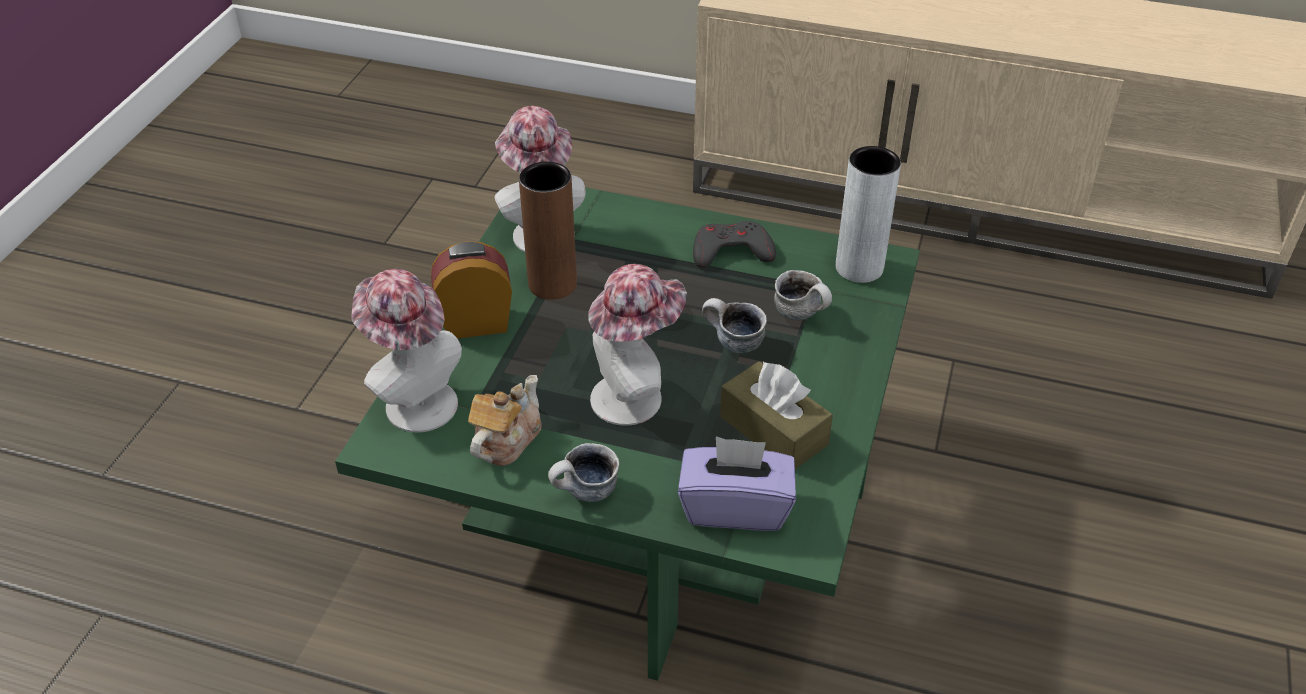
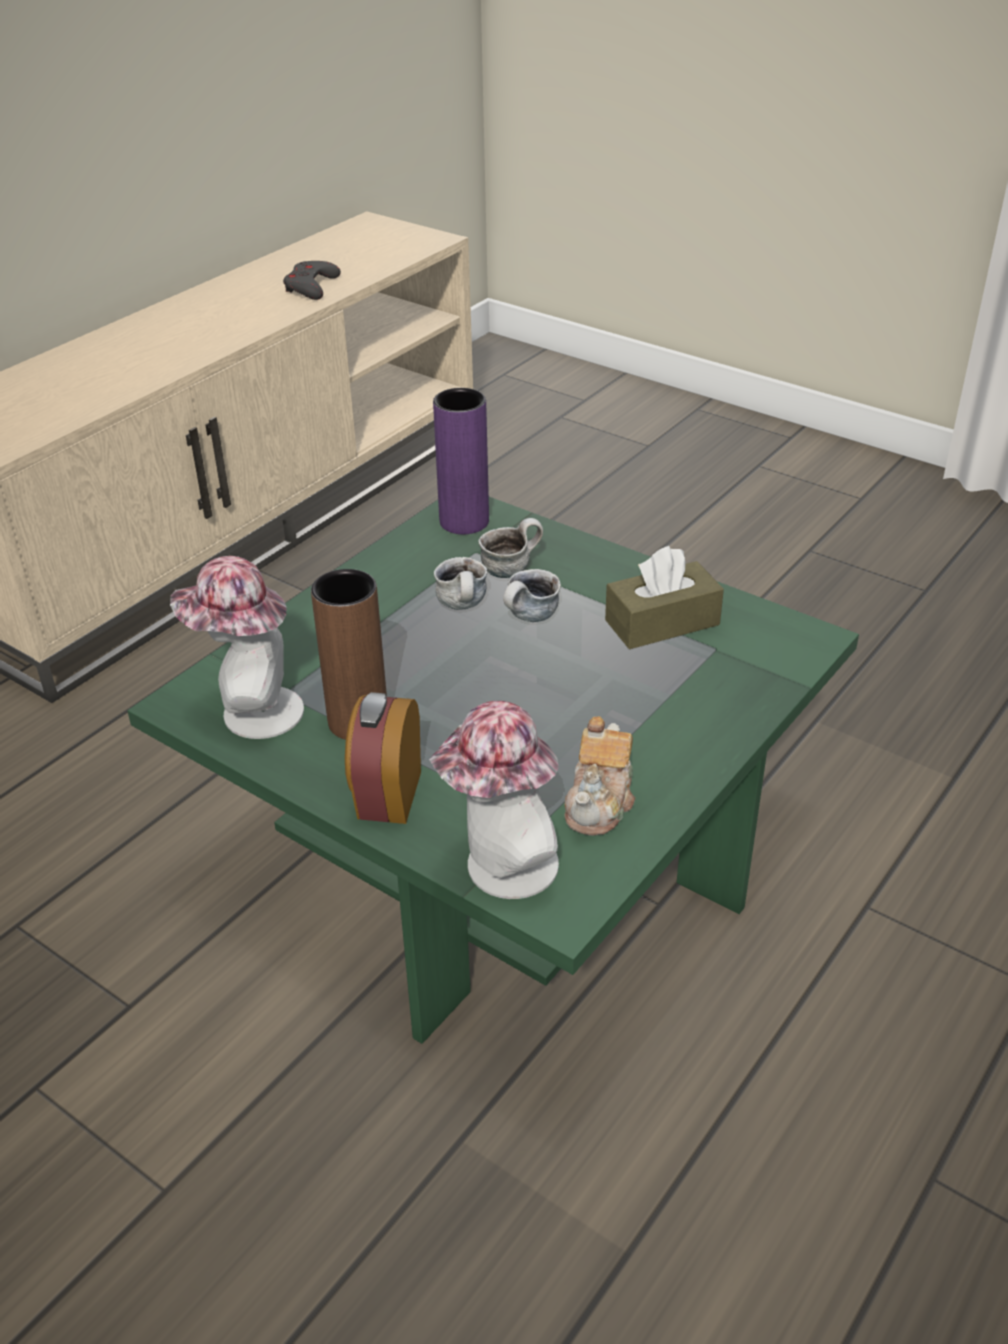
camera: 70 degrees left, 5 degrees down
teapot [468,375,542,466] -> teapot turned 120 degrees counterclockwise [564,716,635,836]
mug [548,443,619,502] -> mug moved to [434,557,487,610]
hat [588,264,687,426] -> none
purple tissue box [678,436,796,531] -> none
grey game controller [693,221,776,268] -> grey game controller moved to [283,261,341,300]
grey vase [836,146,901,283] -> purple vase [433,388,489,534]

